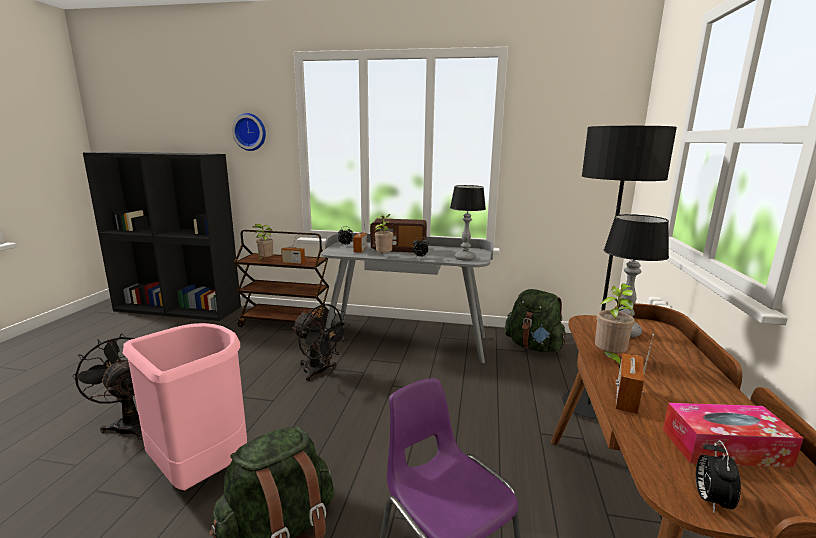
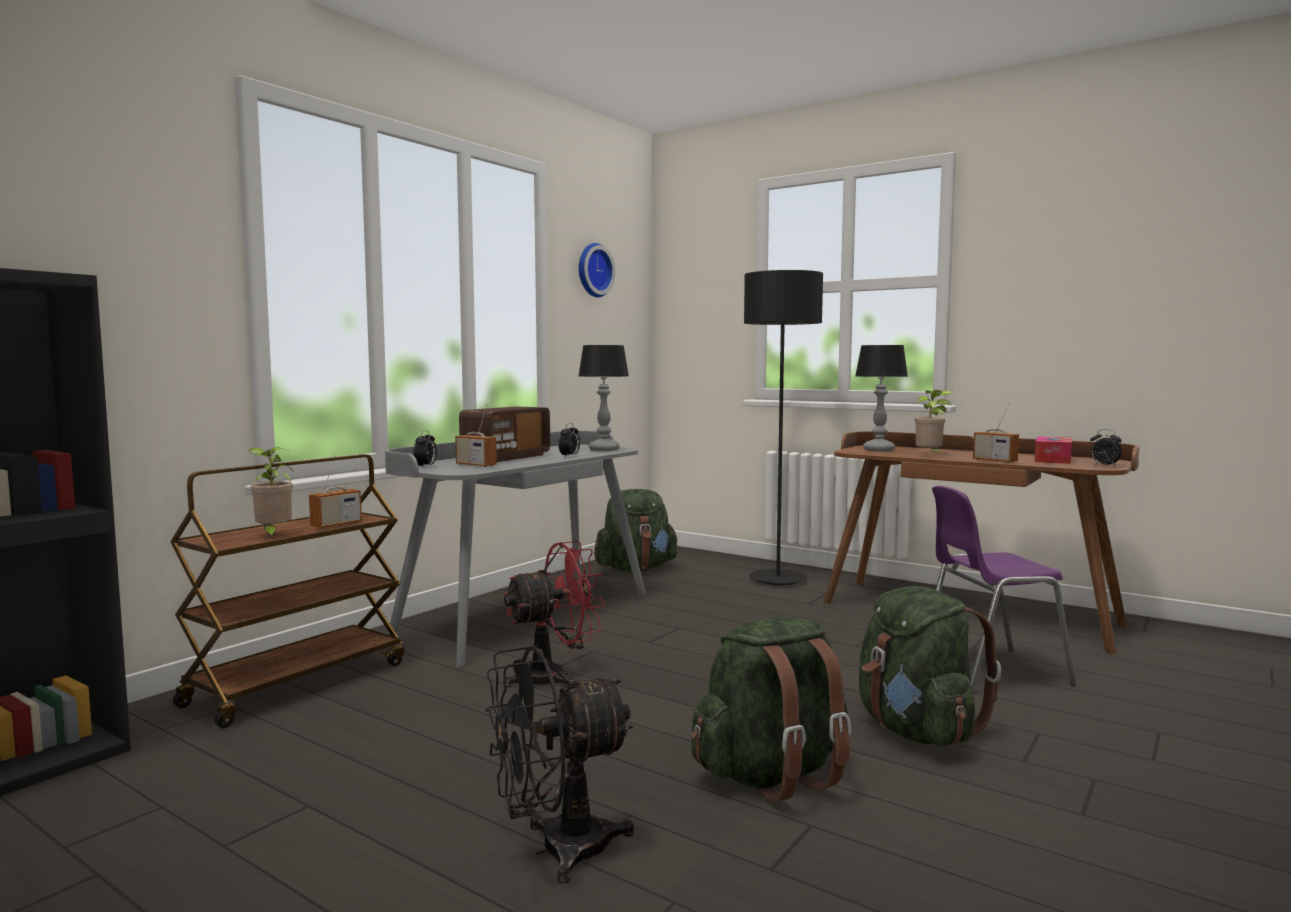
camera: 65 degrees left, 10 degrees down
pink trash can [123,323,247,490] -> green backpack [691,617,851,802]
wall clock [232,113,266,151] -> wall clock moved to [579,243,615,297]
black fan [292,304,350,381] -> red fan [503,541,605,688]
potted plant [375,214,393,253] -> none

